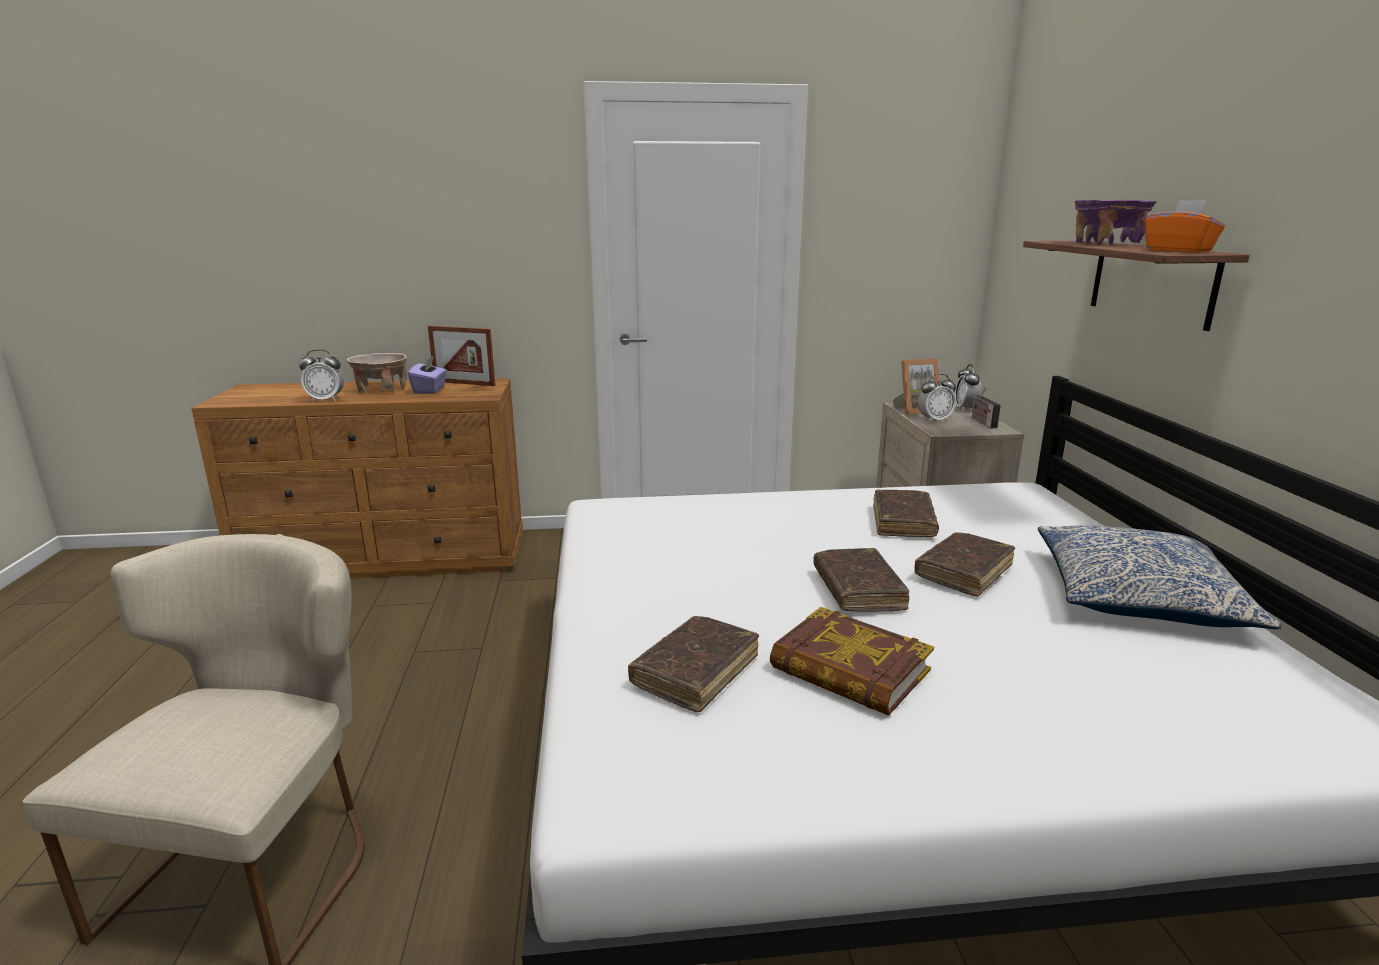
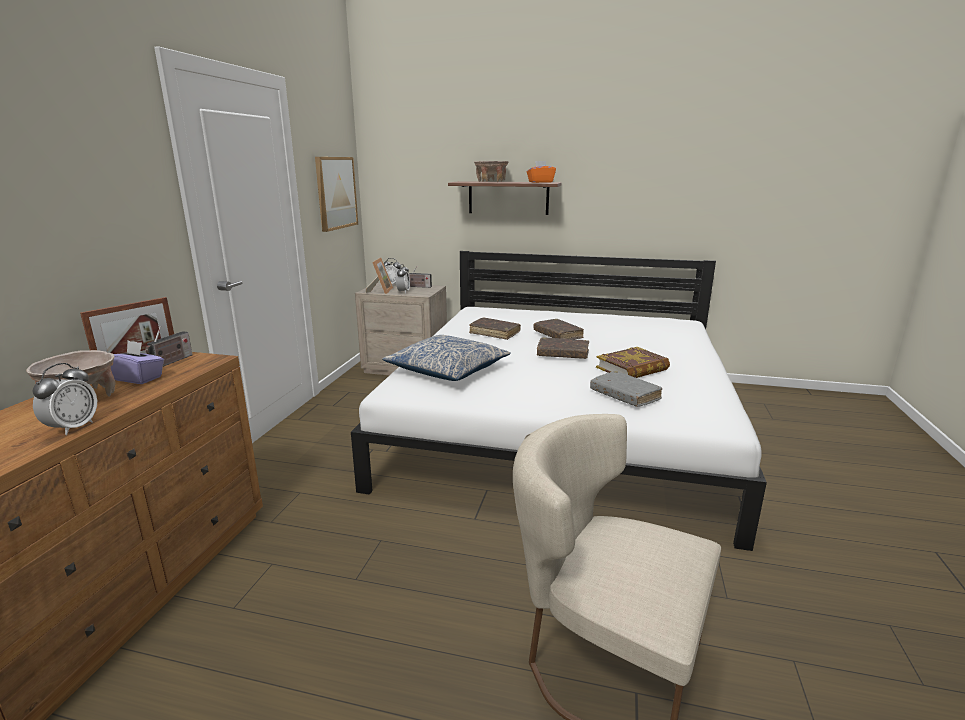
camera: 70 degrees left, 0 degrees up
brown book [628,616,759,712] -> grey book [590,371,663,407]
pillow [1038,525,1282,629] -> pillow moved to [382,335,511,381]
purple bowl [1075,199,1156,245] -> beige bowl [474,161,508,182]
none -> radio [145,326,193,367]
none -> picture [315,157,358,232]

